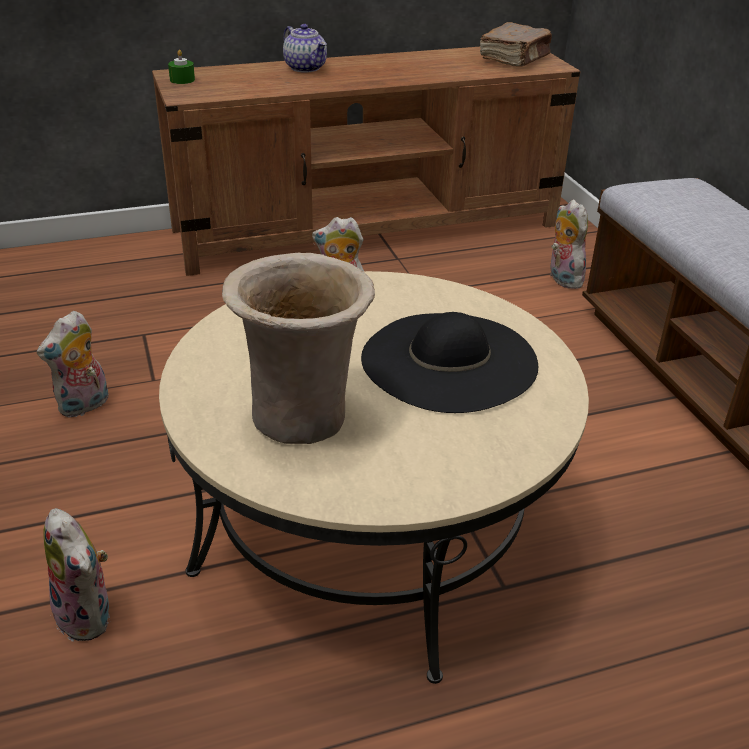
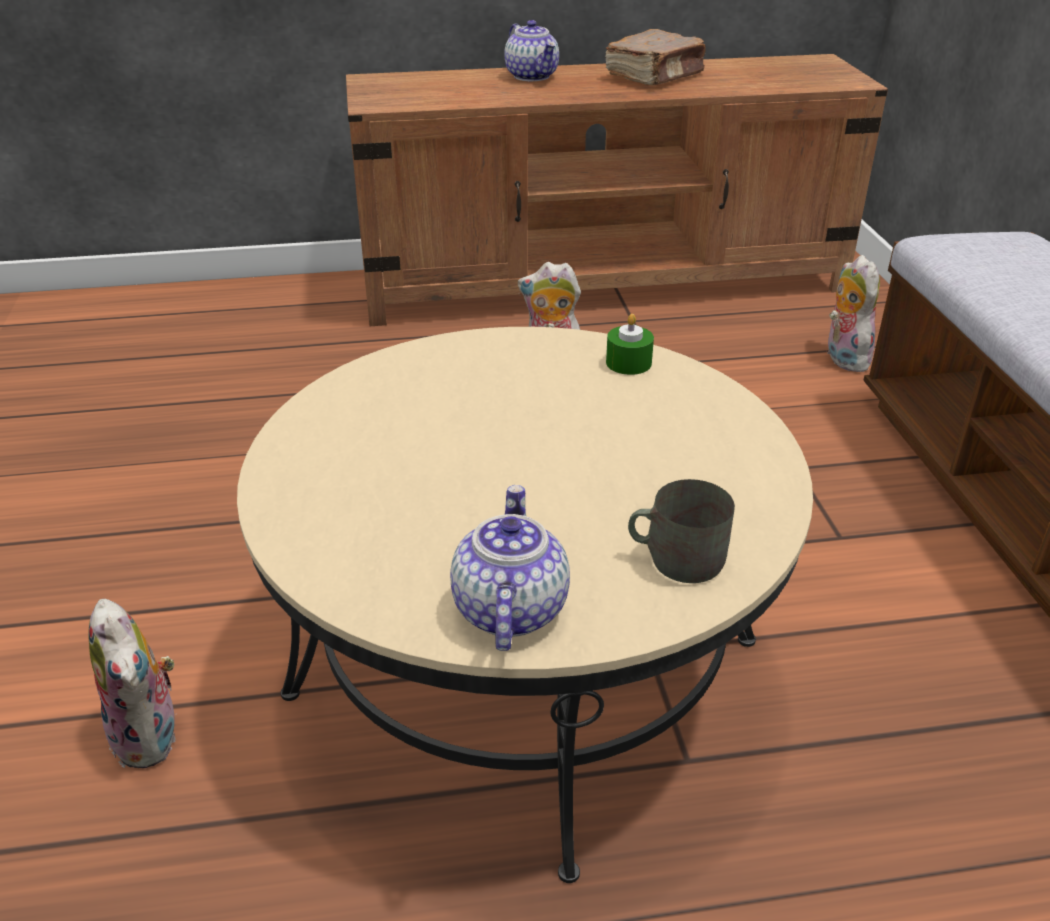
camera: 10 degrees right, 0 degrees up
plush toy [37,311,108,418] -> none
green candle [168,50,195,84] -> green candle moved to [606,314,654,375]
beige vase [222,252,375,444] -> none
black hat [361,312,538,413] -> none
brown book [480,22,552,67] -> brown book moved to [605,29,706,85]
none -> teapot [450,485,570,651]
none -> grey mug [628,479,735,583]

